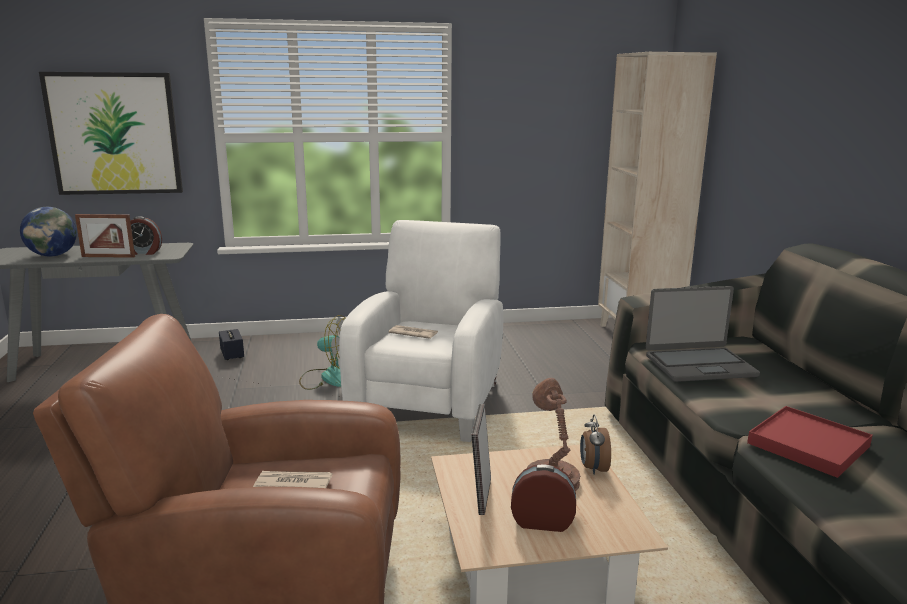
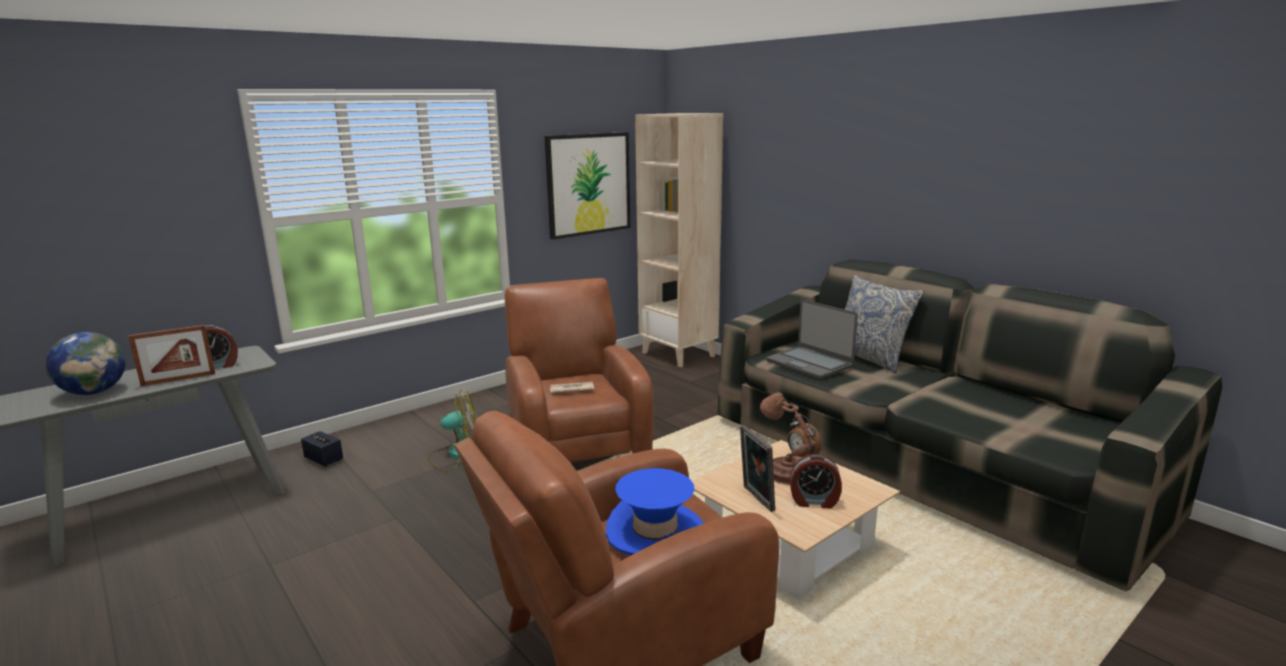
camera: 30 degrees left, 0 degrees up
picture [39,72,183,195] -> picture moved to [545,132,630,240]
newspaper [253,471,332,488] -> blue hat [606,468,704,555]
white armchair [339,220,503,442] -> brown armchair [505,278,654,462]
alarm clock [511,464,576,532] -> alarm clock turned 150 degrees counterclockwise [790,454,842,509]
laptop [646,286,760,382] -> laptop turned 90 degrees clockwise [766,299,858,379]
red tray [747,406,873,478] -> none
none -> pillow [845,275,924,374]

